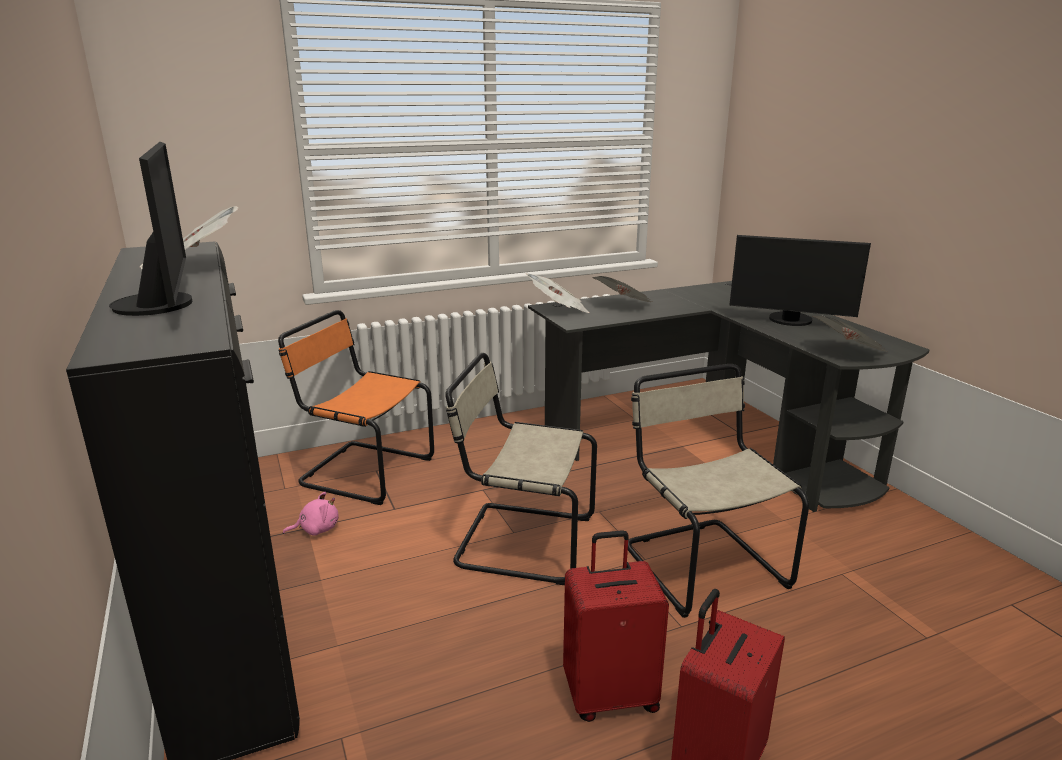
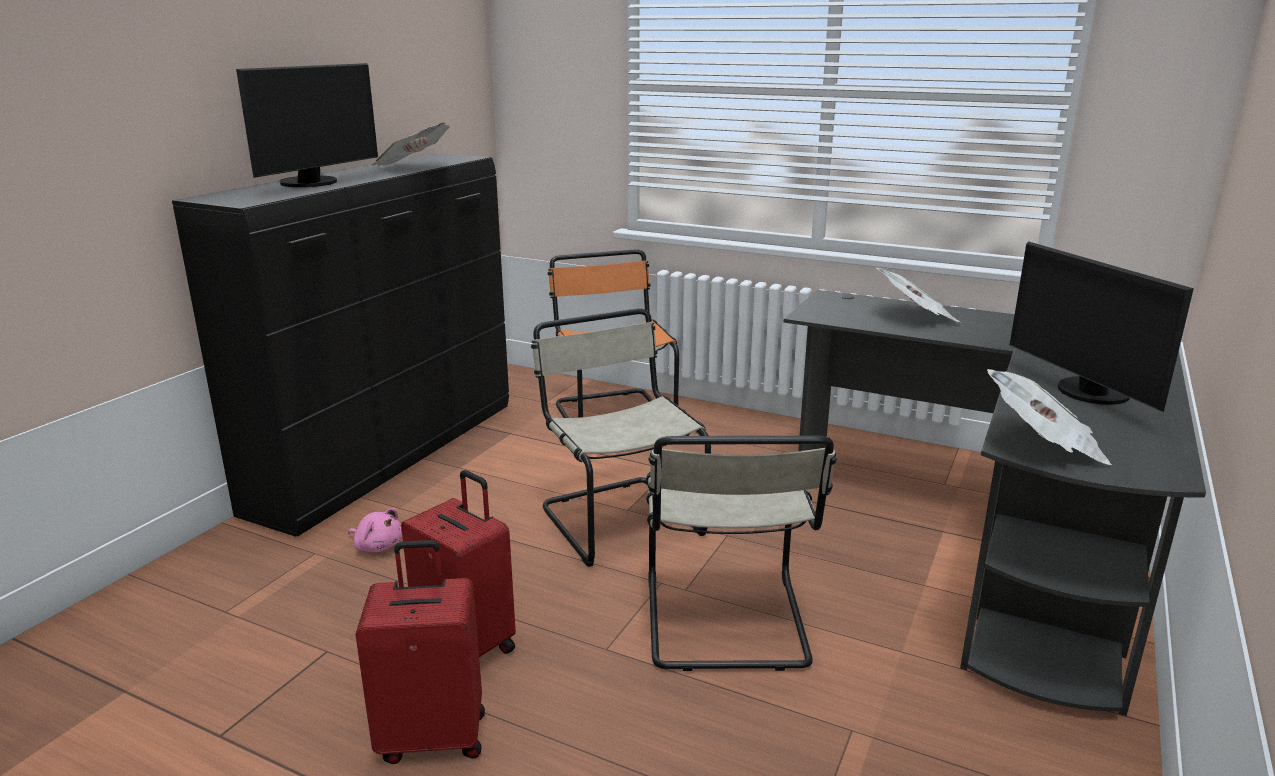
camera: 50 degrees right, 0 degrees up
pink plush toy [283,492,339,536] -> pink plush toy moved to [348,508,402,552]
newspaper [526,273,589,313] -> none
beige chair [628,364,809,618] -> beige chair turned 150 degrees clockwise [645,436,837,671]

